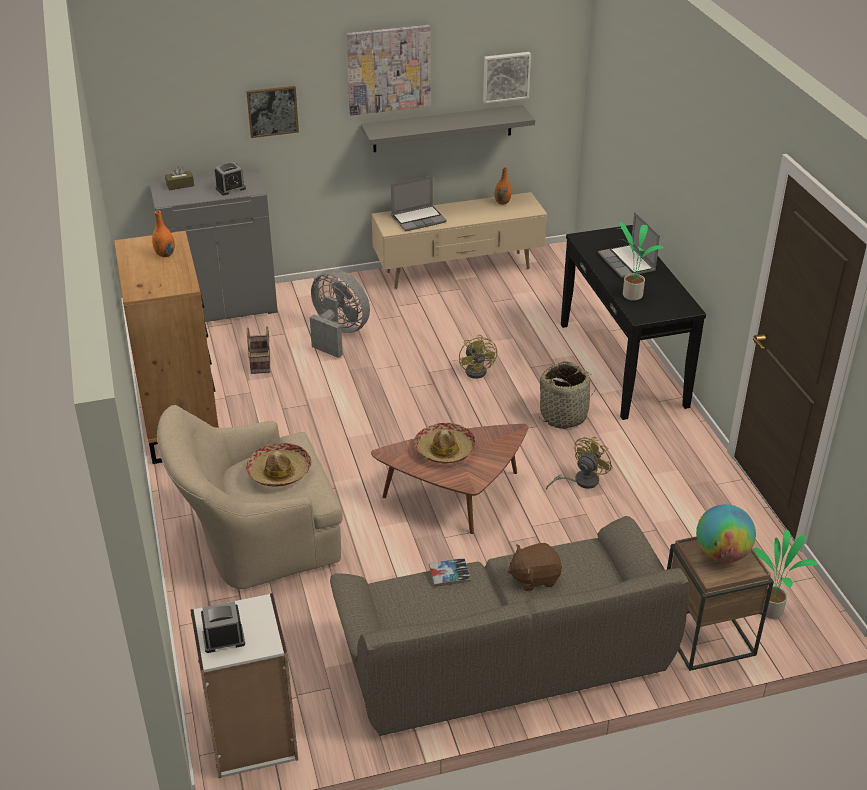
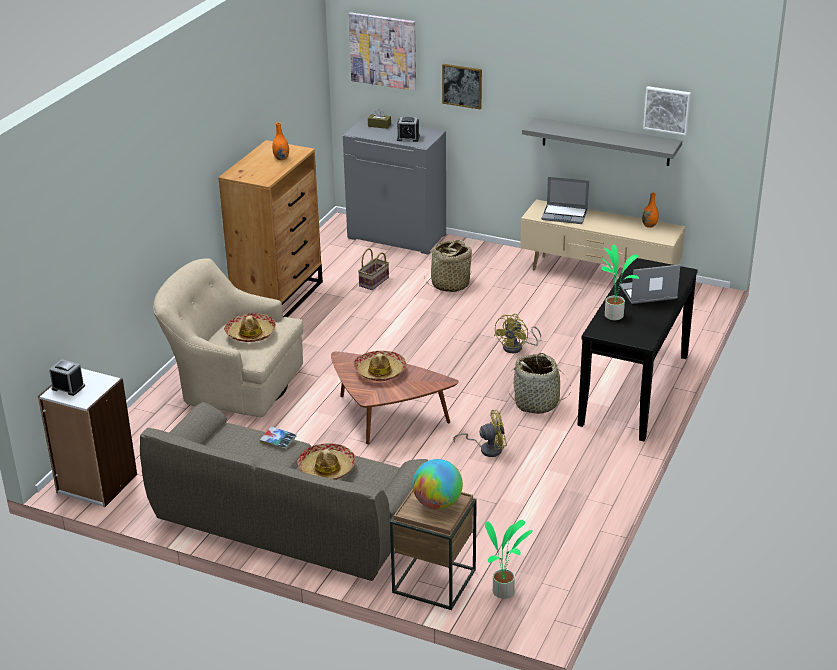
camera: 40 degrees right, 5 degrees down
grey fan [310,269,370,358] -> basket [424,240,472,292]
picture [346,25,431,115] -> picture moved to [348,12,416,91]
brown plush toy [508,543,562,591] -> hat [297,443,355,480]
laptop [598,212,660,278] -> laptop turned 60 degrees clockwise [620,265,680,304]

